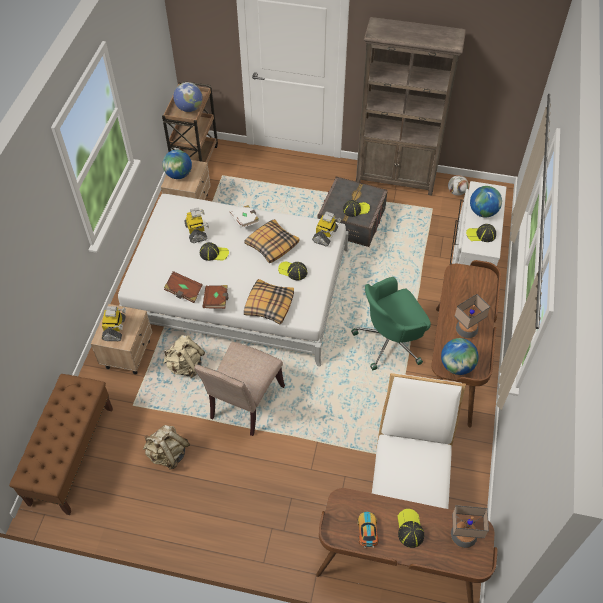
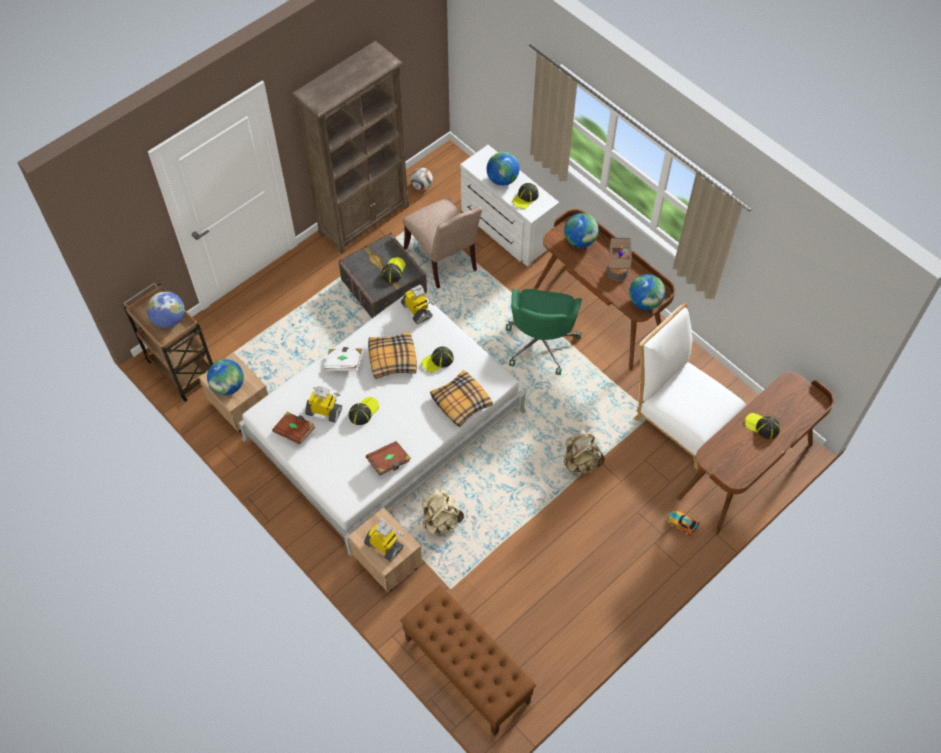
camera: 55 degrees left, 5 degrees up
beige backpack [143,425,190,470] -> beige backpack moved to [564,429,605,474]
beige chair [194,342,285,436] -> beige chair moved to [403,198,482,289]
brown book [202,285,228,309] -> brown book moved to [272,412,315,444]
toy car [357,512,379,548] -> toy car moved to [667,510,699,536]
table lamp [451,505,489,548] -> none
none -> globe [564,213,599,248]

